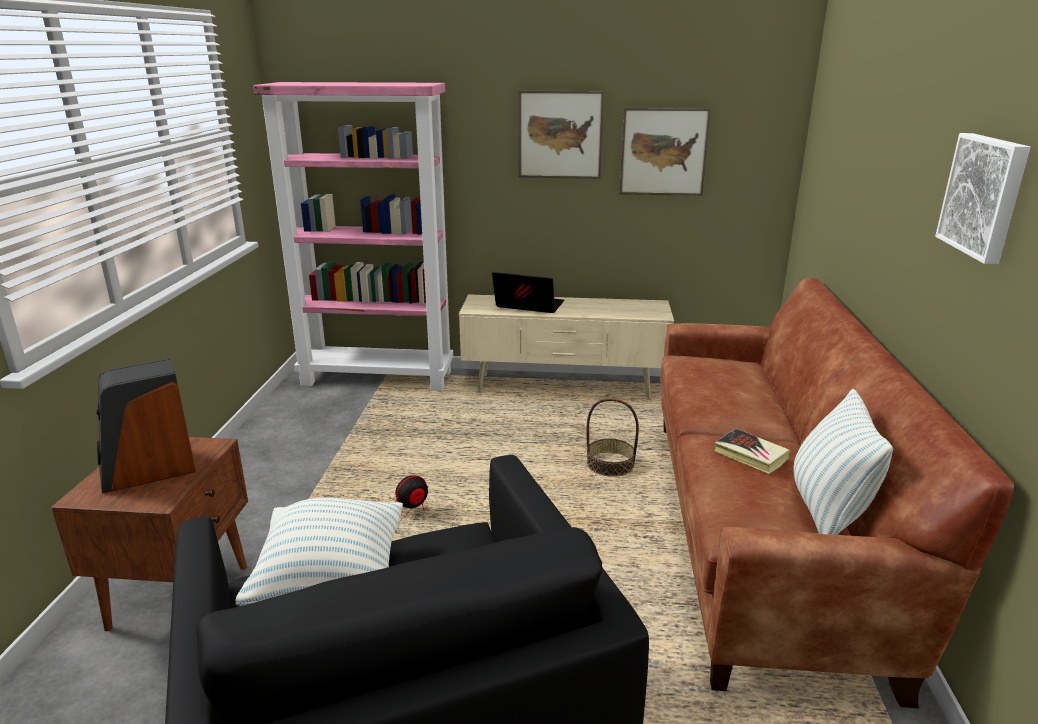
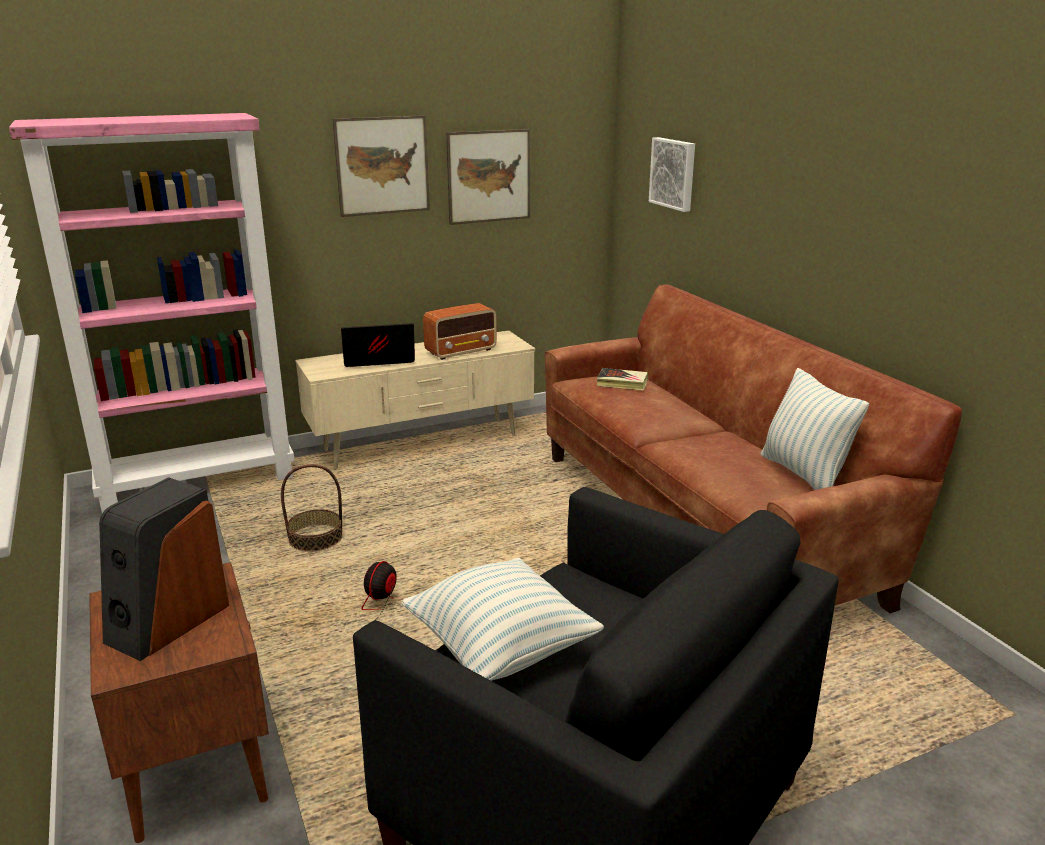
camera: 30 degrees left, 0 degrees up
basket [586,398,639,477] -> basket moved to [281,464,343,552]
book [715,429,790,474] -> book moved to [597,368,648,390]
picture [935,133,1030,264] -> picture moved to [649,137,695,212]
none -> radio [423,303,497,360]

